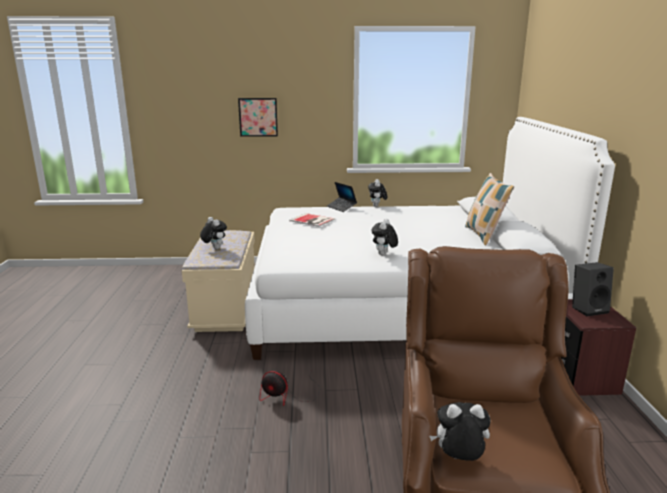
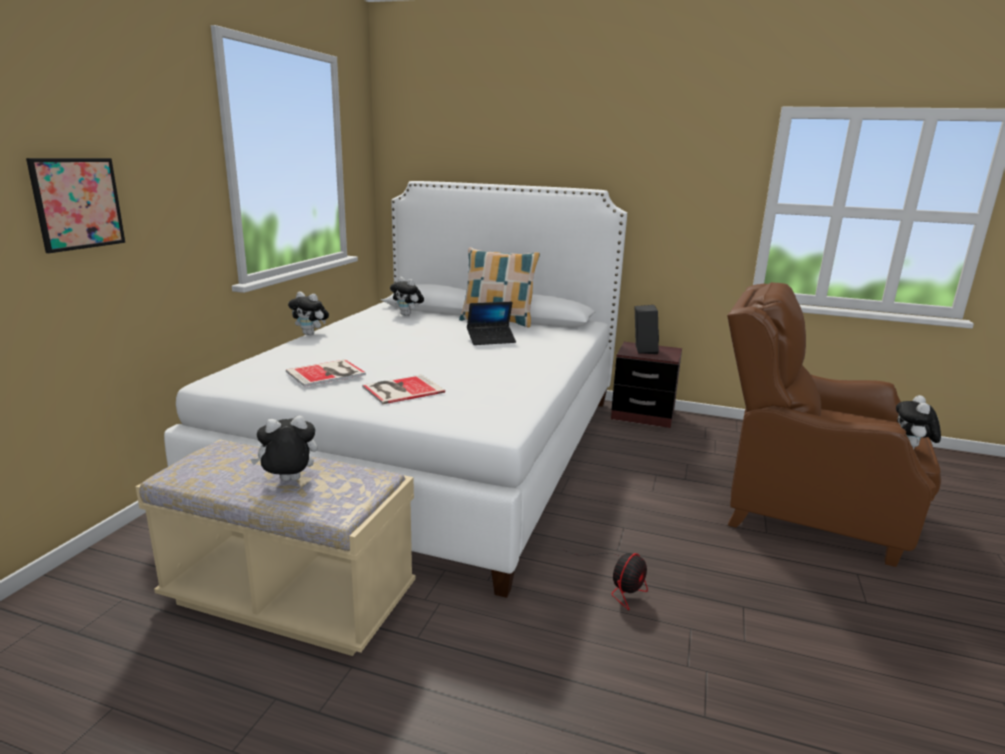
camera: 70 degrees left, 0 degrees up
laptop [327,182,357,212] -> laptop moved to [467,302,516,345]
plush toy [372,219,398,255] -> plush toy moved to [390,277,424,316]
none -> book [362,375,445,404]

